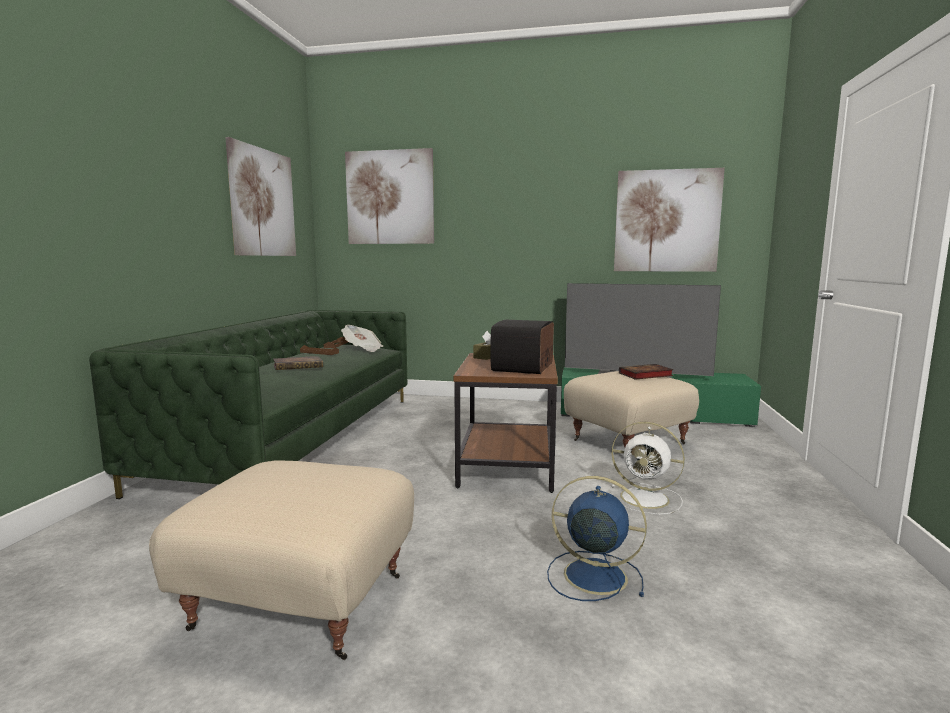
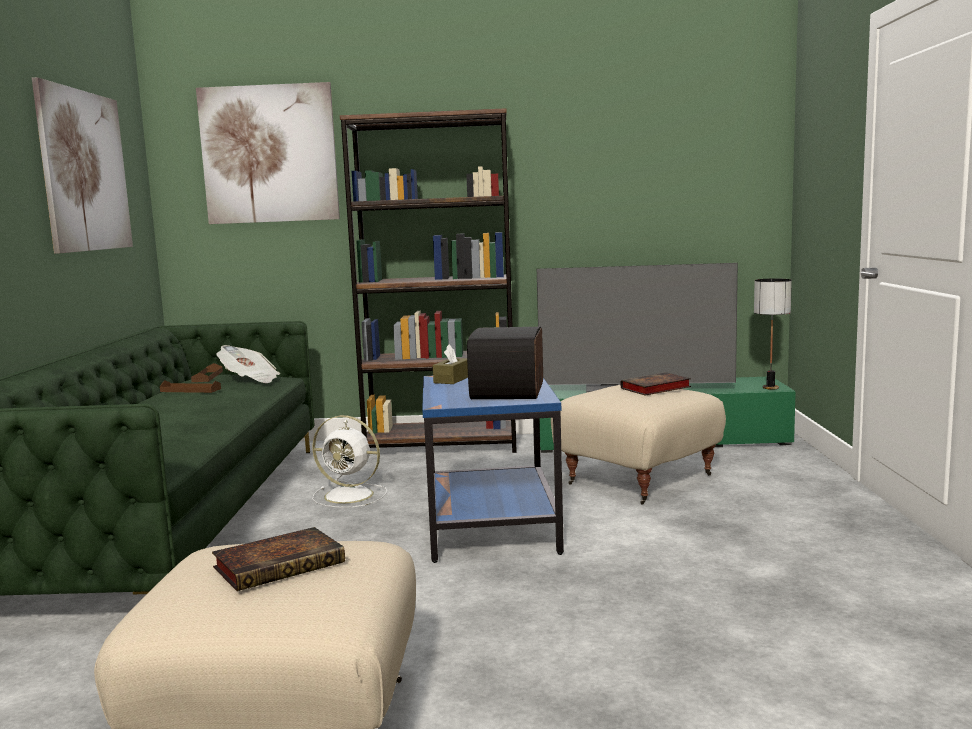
camera: 10 degrees left, 0 degrees up
book [273,356,323,370] -> book moved to [212,527,345,591]
brown side table [454,353,558,493] -> blue side table [422,376,564,563]
blue fan [547,476,647,601] -> none
white fan [609,422,685,515] -> white fan moved to [312,415,387,508]
picture [614,168,725,272] -> none
none -> brown bookcase [340,108,517,453]
none -> table lamp [754,278,792,390]

